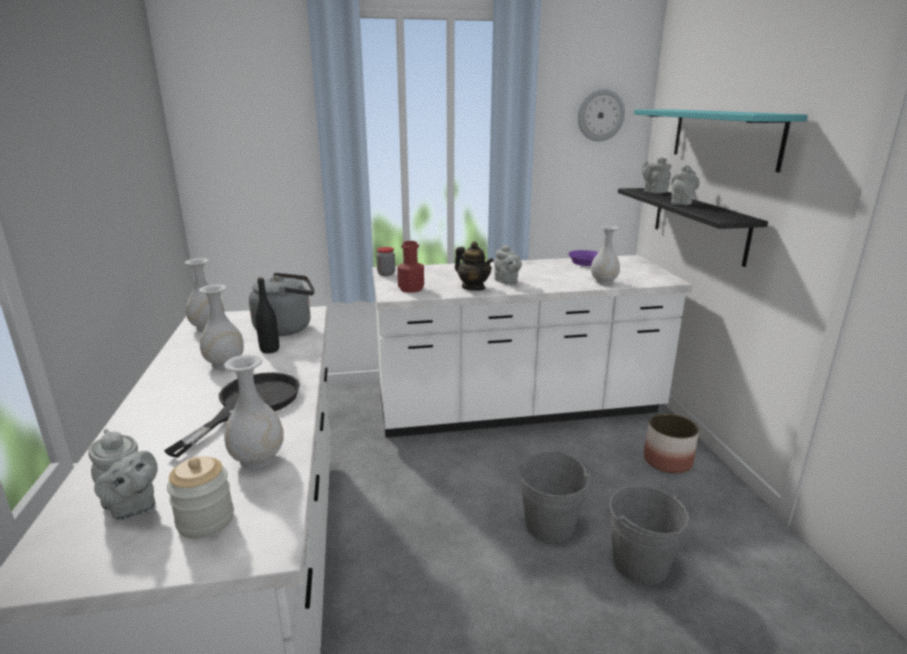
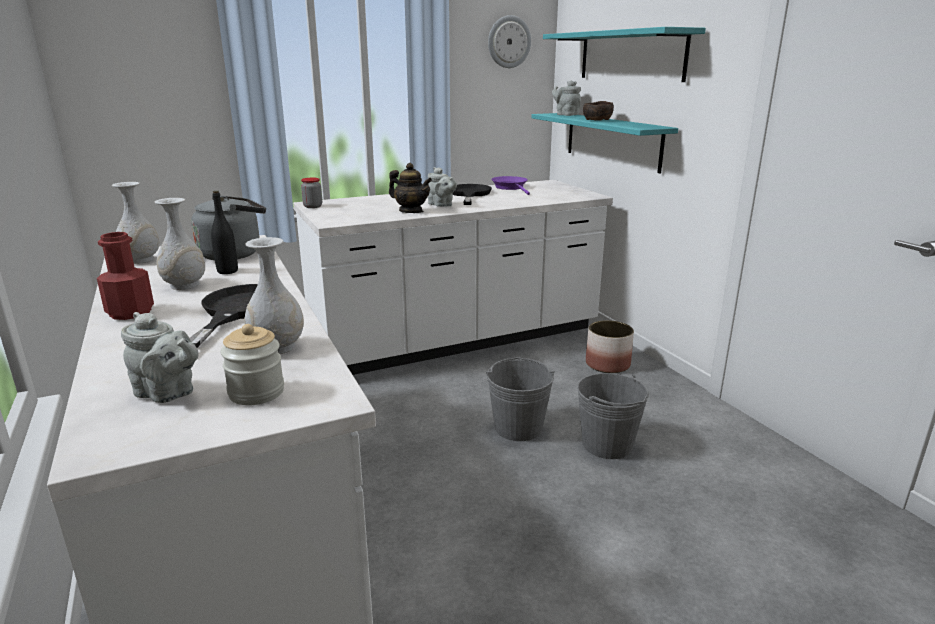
camera: 15 degrees left, 0 degrees up
red bottle [397,241,424,293] -> red bottle moved to [97,232,154,320]
white vase [591,226,620,285] -> none
black shelf [618,188,768,267] -> turquoise shelf [531,113,678,173]
grey teapot [671,165,699,205] -> brown bowl [583,101,614,121]
none -> black frying pan [452,184,492,205]

